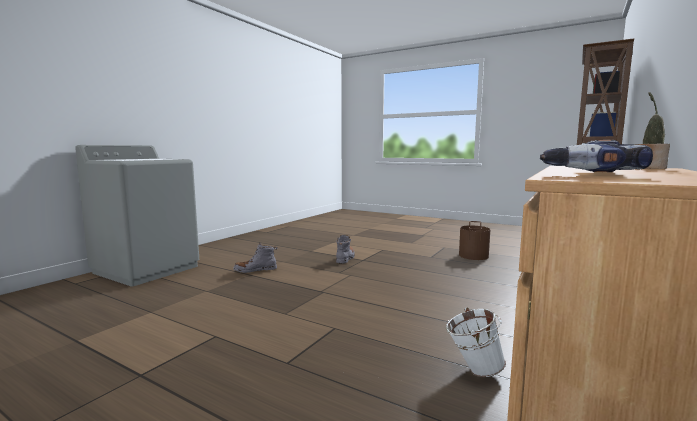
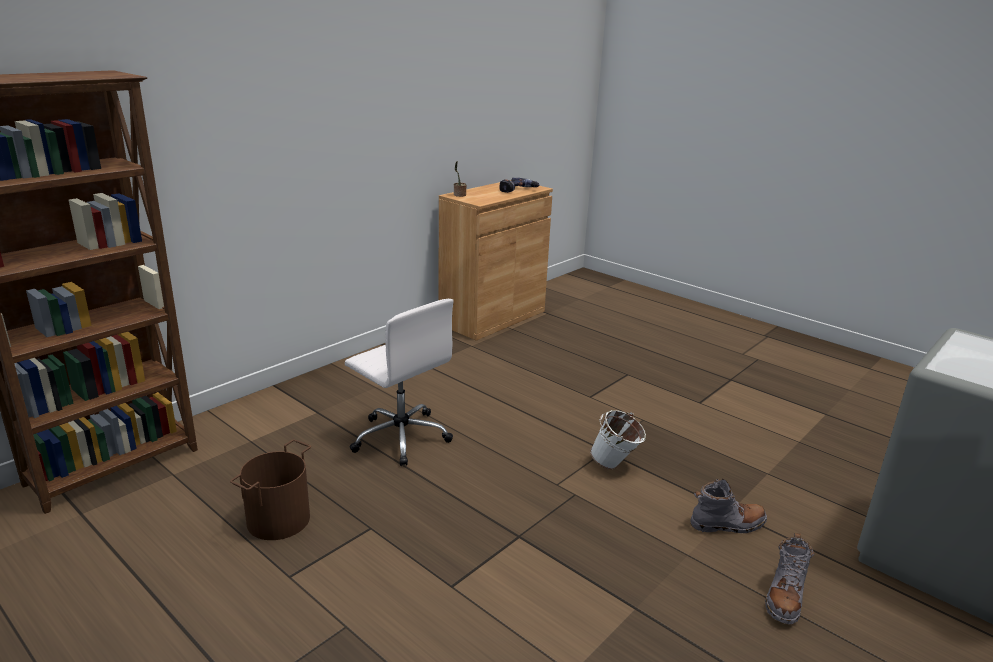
camera: 170 degrees left, 15 degrees up
grey boot [336,235,355,264] -> grey boot moved to [765,533,814,624]
white bucket [446,307,506,377] -> white bucket moved to [590,410,646,469]
none -> white office chair [345,299,454,466]

